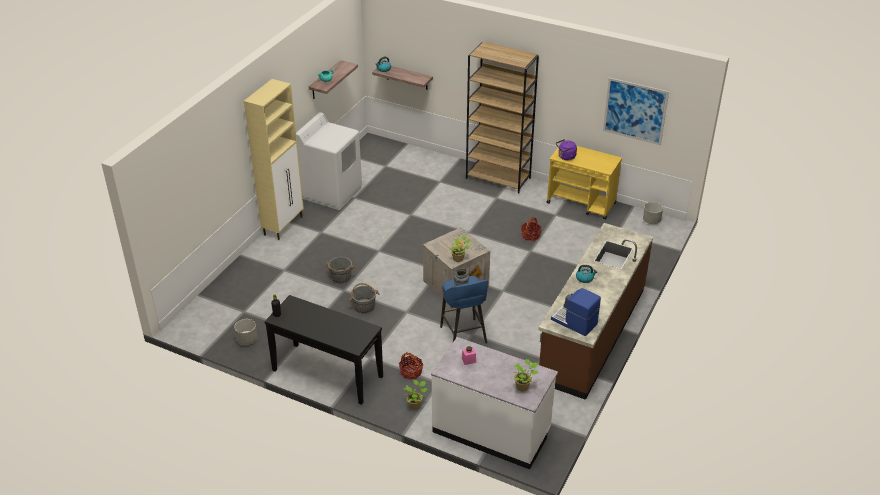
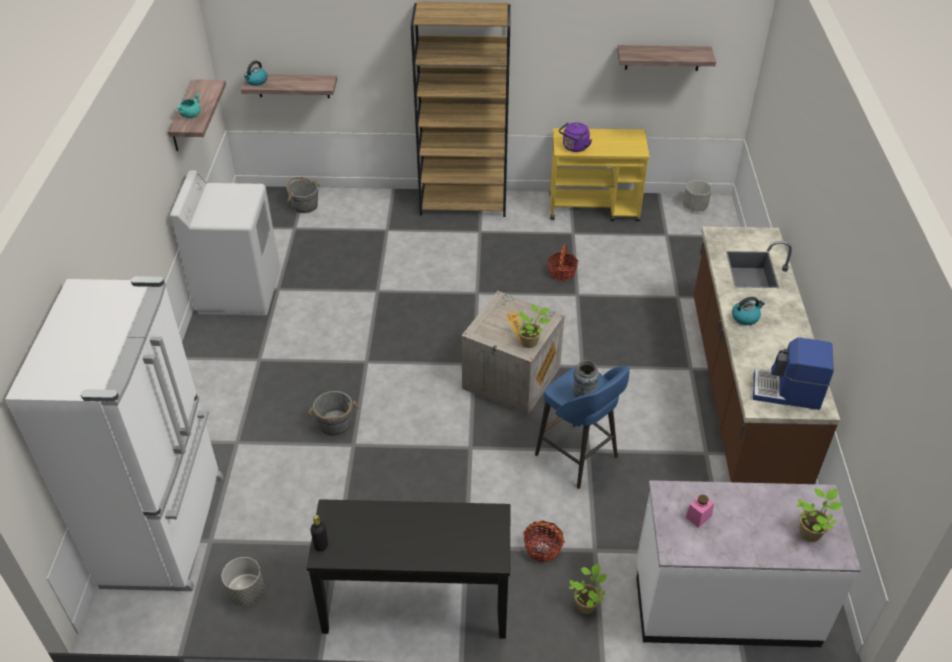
camera: 25 degrees left, 5 degrees up
beige cabinet [244,79,304,240] -> none
grey bucket [348,283,380,314] -> grey bucket moved to [287,177,320,213]
picture [603,78,669,145] -> shelf [617,45,716,71]
none -> white fridge [5,276,224,591]

